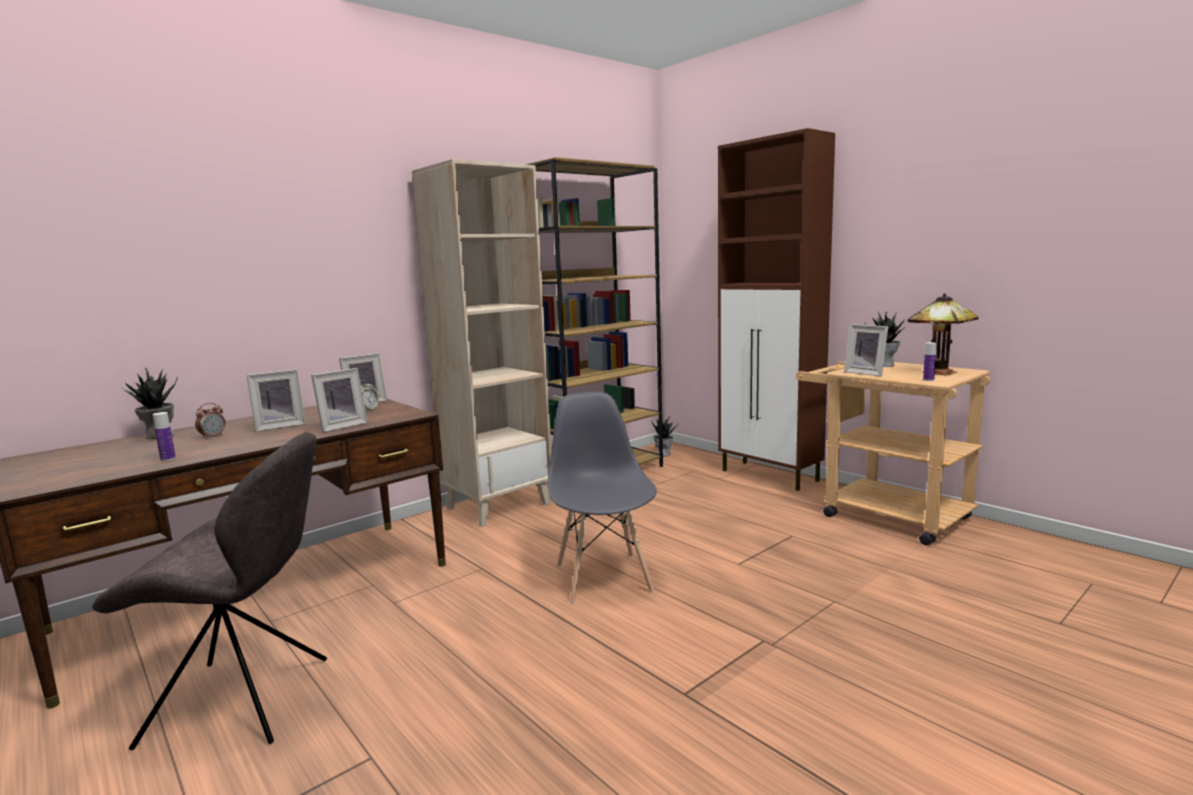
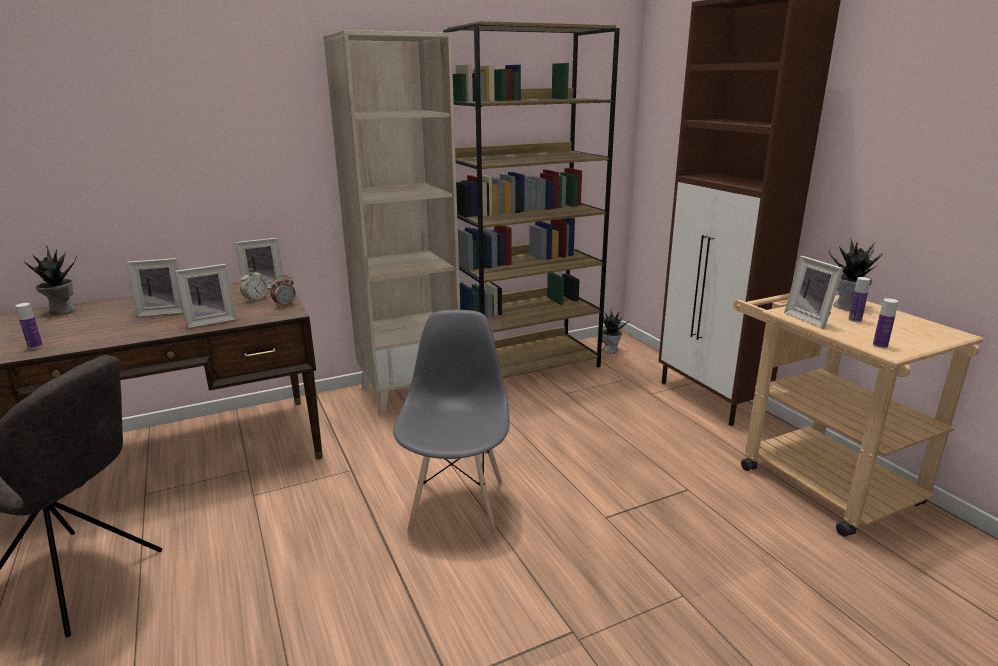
camera: 15 degrees right, 10 degrees up
alarm clock [195,403,225,439] -> alarm clock moved to [271,275,296,308]
table lamp [908,293,979,375] -> none
none -> bottle [849,277,871,322]

